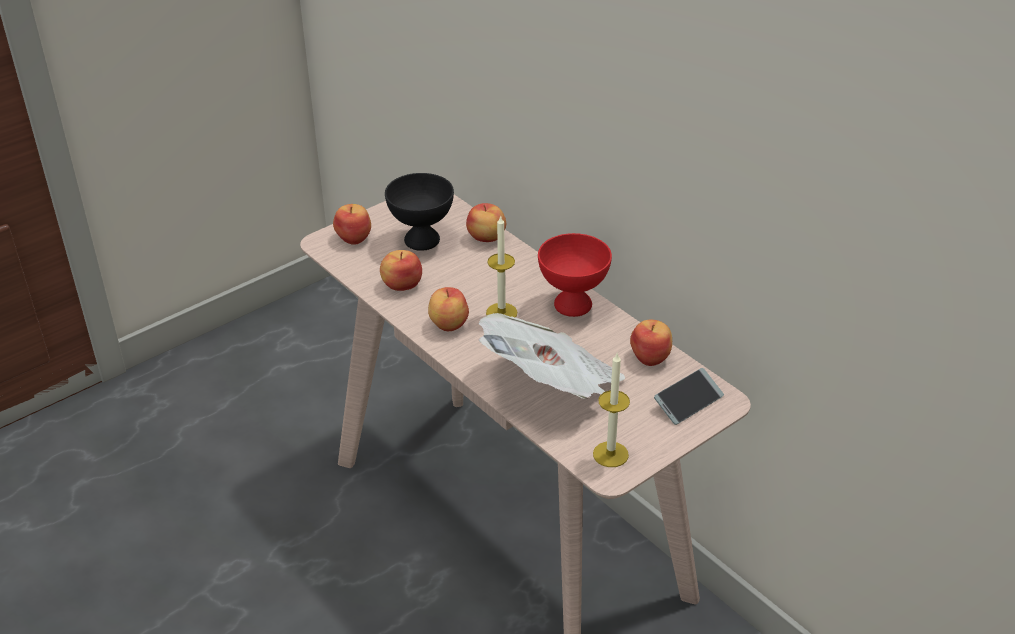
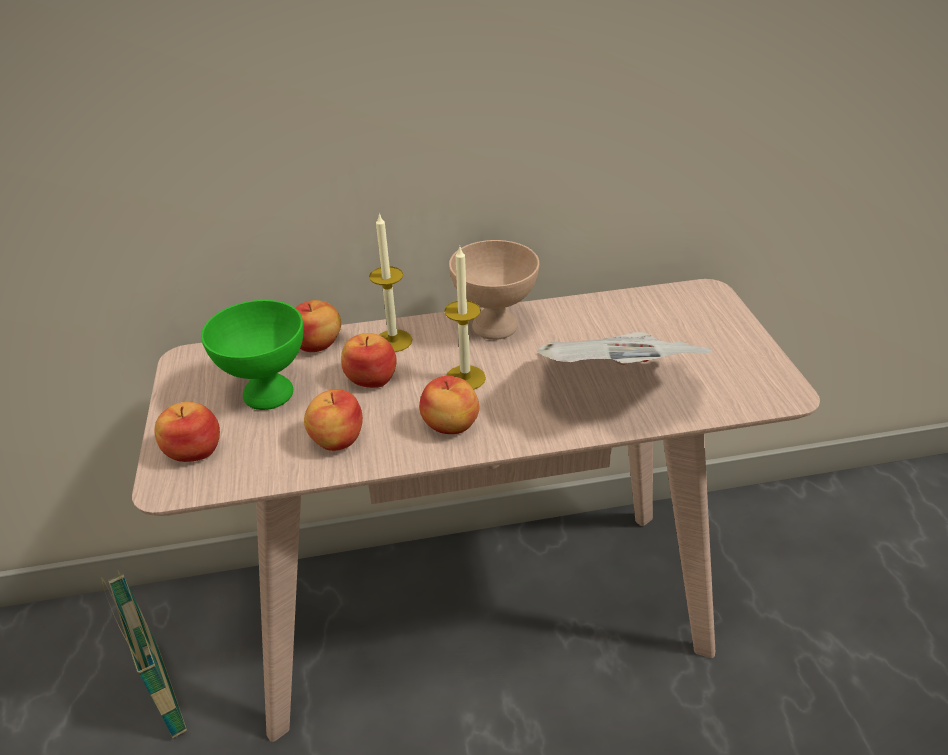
camera: 60 degrees left, 0 degrees up
black bowl [385,173,454,251] -> green bowl [201,300,304,410]
red bowl [538,233,612,317] -> beige bowl [449,240,539,340]
candle [593,352,630,467] -> candle moved to [369,212,412,352]
apple [630,320,672,366] -> apple moved to [341,333,397,388]
phone [654,368,724,425] -> none
none -> basket [101,571,187,738]

